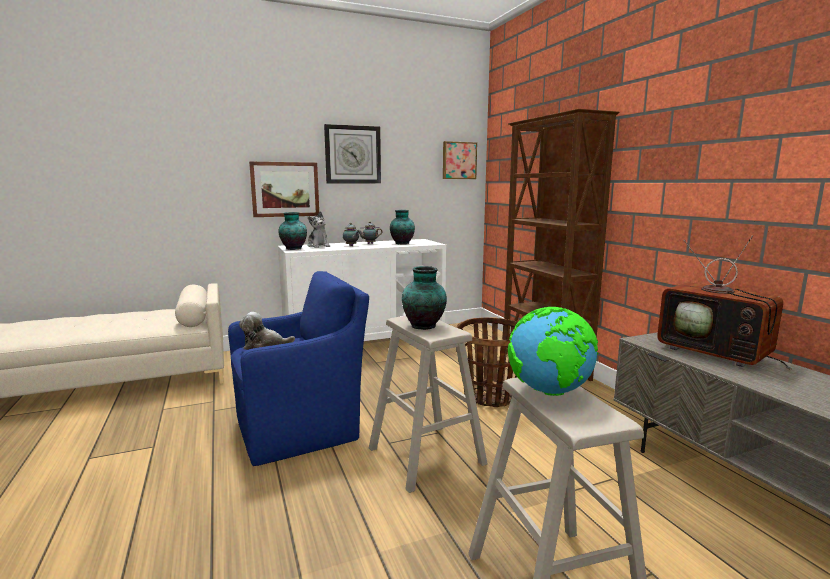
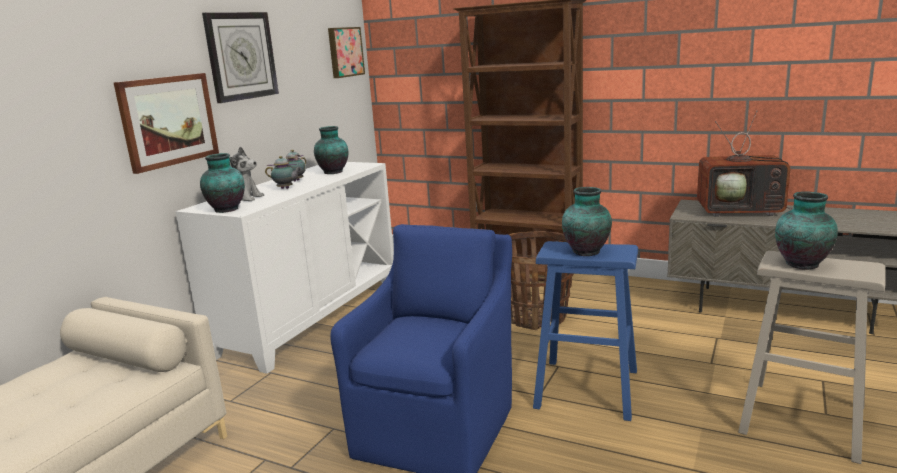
camera: 40 degrees left, 5 degrees up
plush toy [239,312,295,350] -> none
beige stool [369,316,488,493] -> blue stool [533,241,638,421]
globe [508,307,598,396] -> vase [775,191,838,270]

